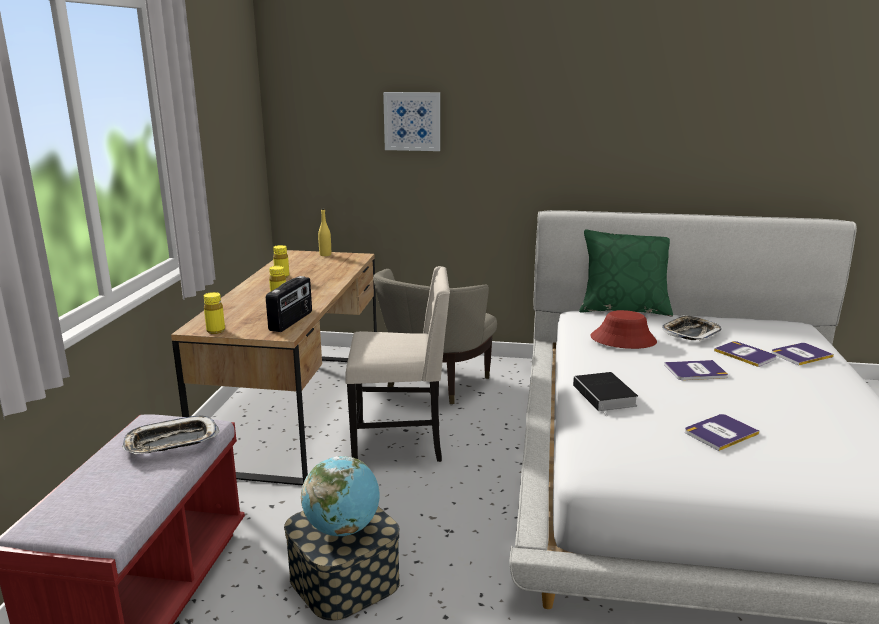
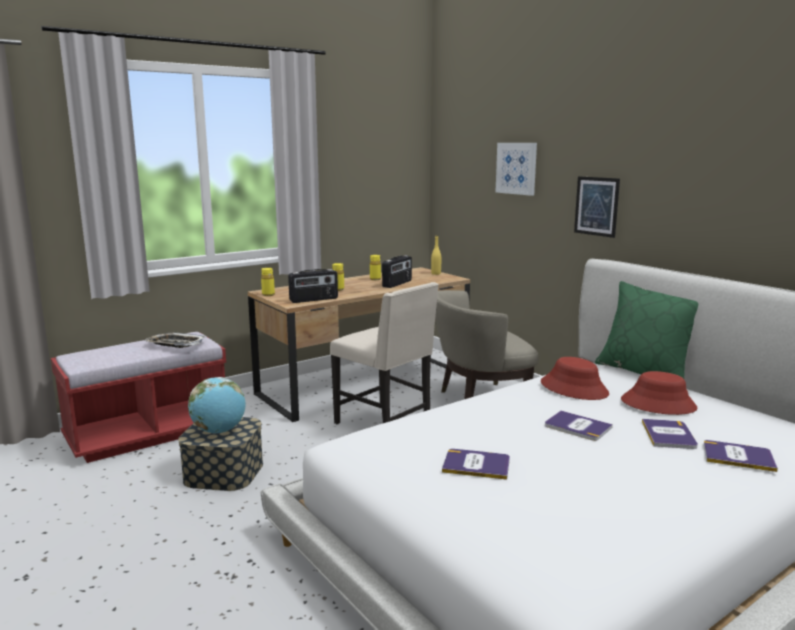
camera: 45 degrees right, 5 degrees down
book [573,372,638,416] -> none
tray [662,315,722,340] -> red hat [621,371,697,415]
none -> radio [382,255,412,288]
none -> picture [574,176,620,238]

